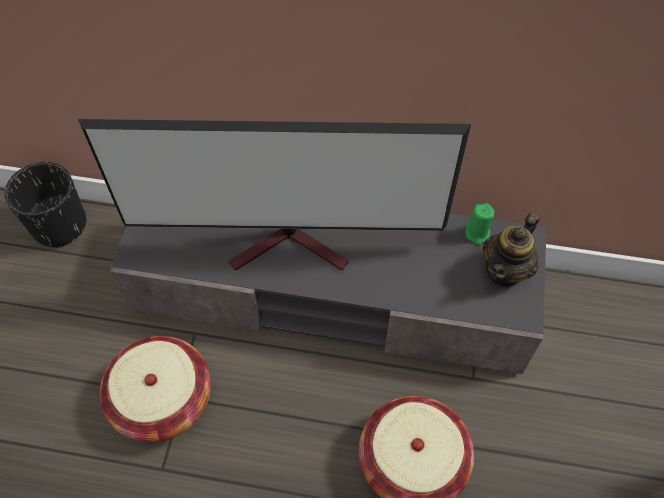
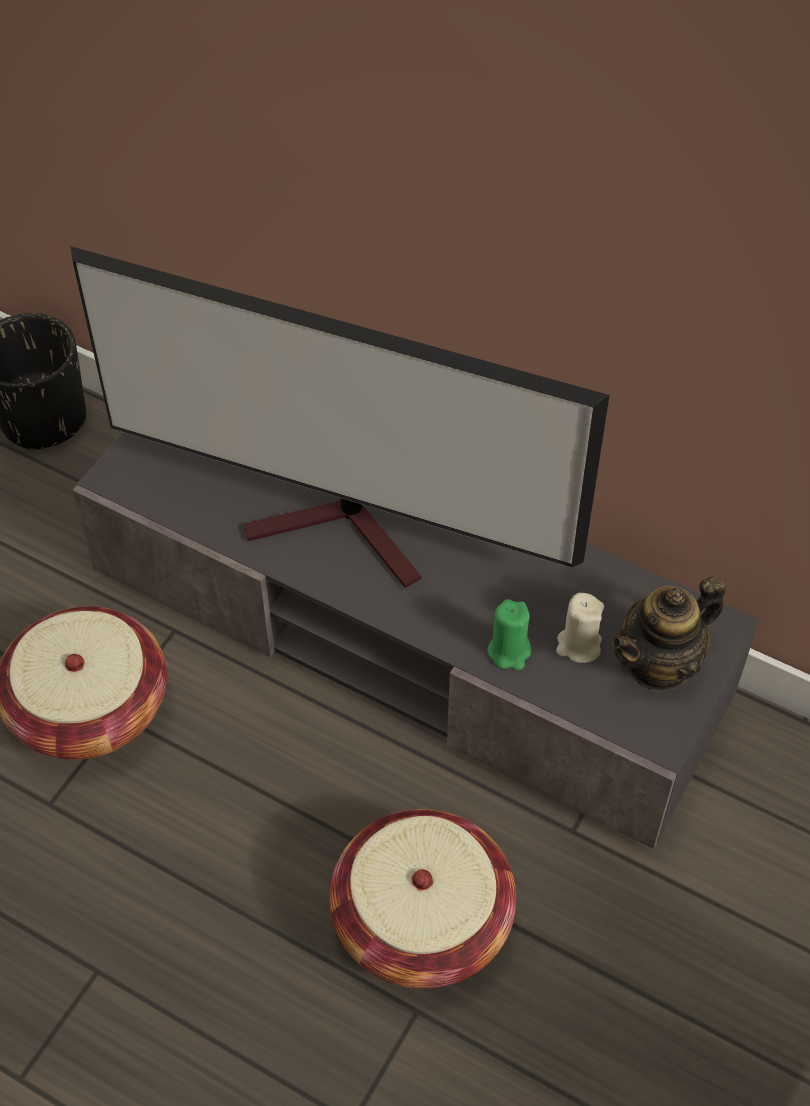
camera: 20 degrees right, 5 degrees down
green candle [465,203,495,245] -> green candle moved to [487,599,531,670]
none -> beige candle [556,593,604,663]

